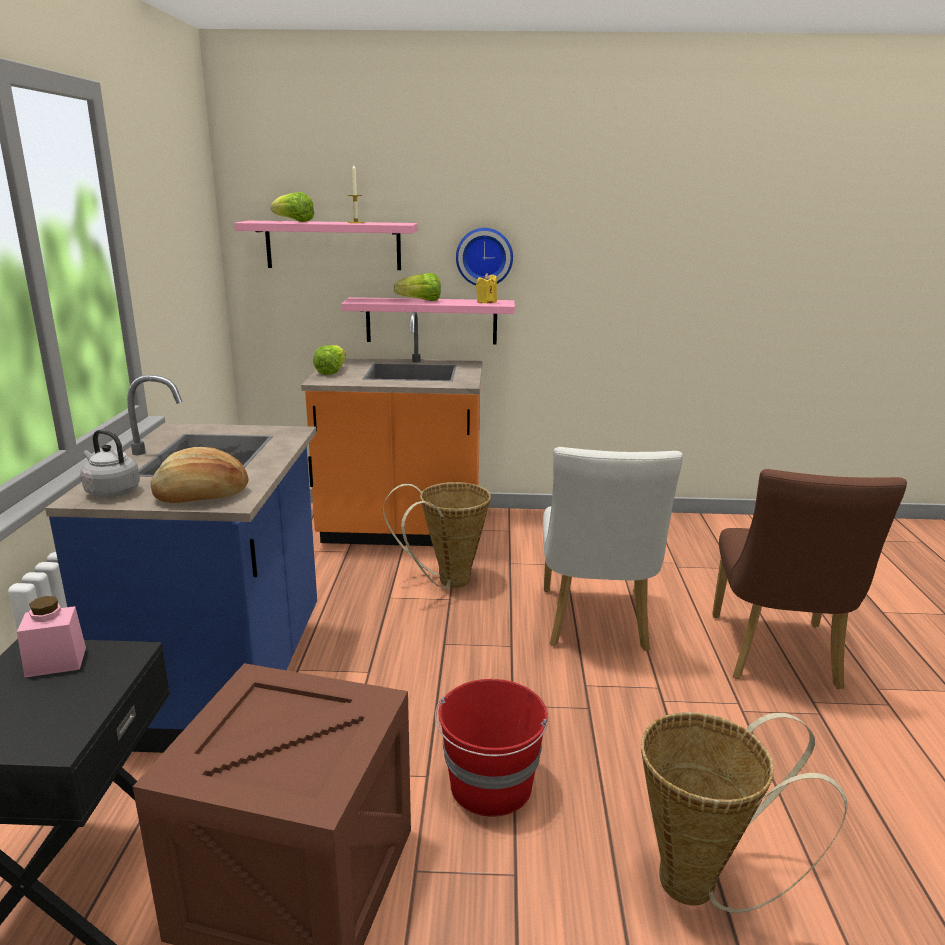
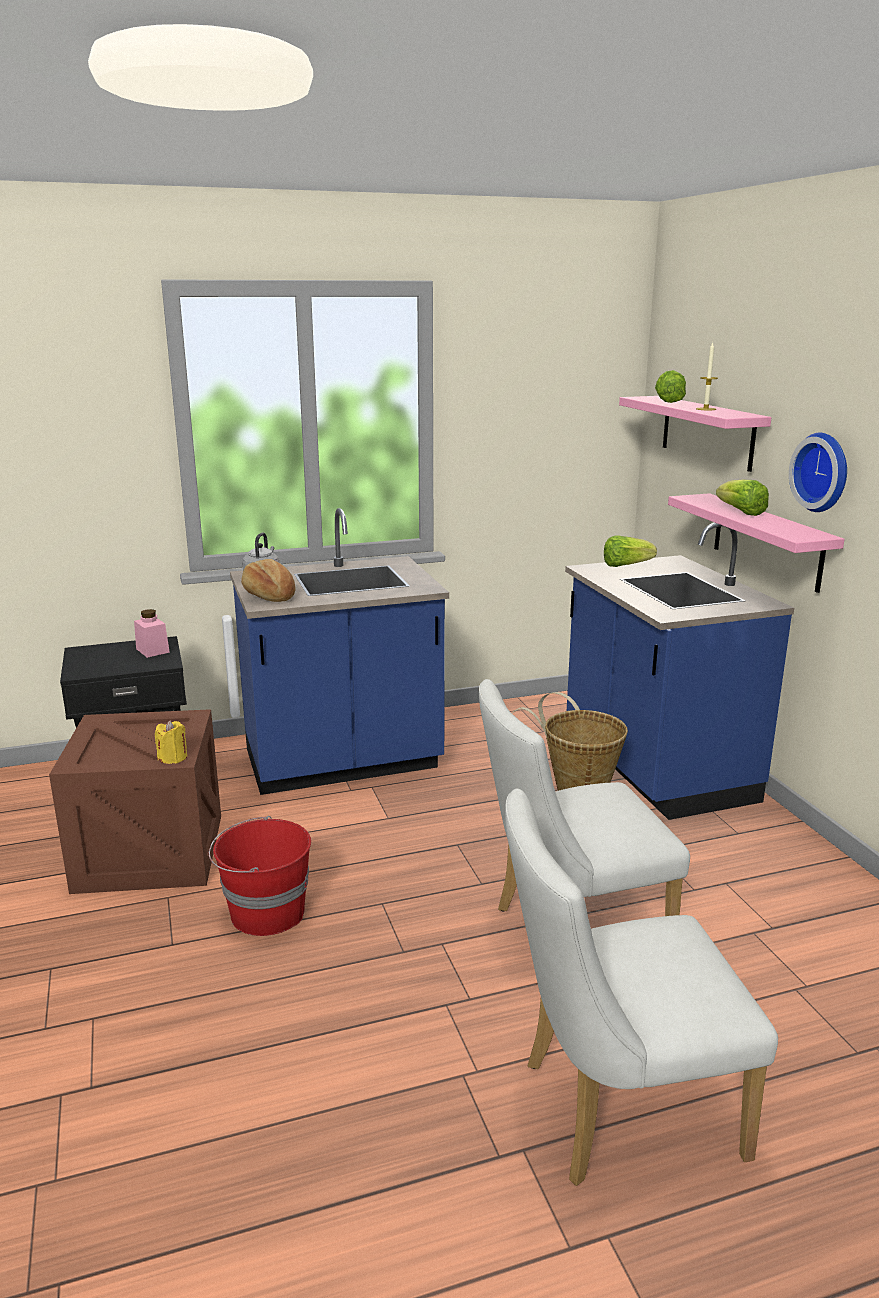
camera: 70 degrees right, 0 degrees up
orange counter [301,312,482,546] -> blue counter [565,523,794,820]
yellow candle [476,273,497,303] -> yellow candle moved to [155,720,187,764]
basket [641,712,848,913] -> none
brown chair [712,469,907,689] -> white chair [505,789,778,1186]

